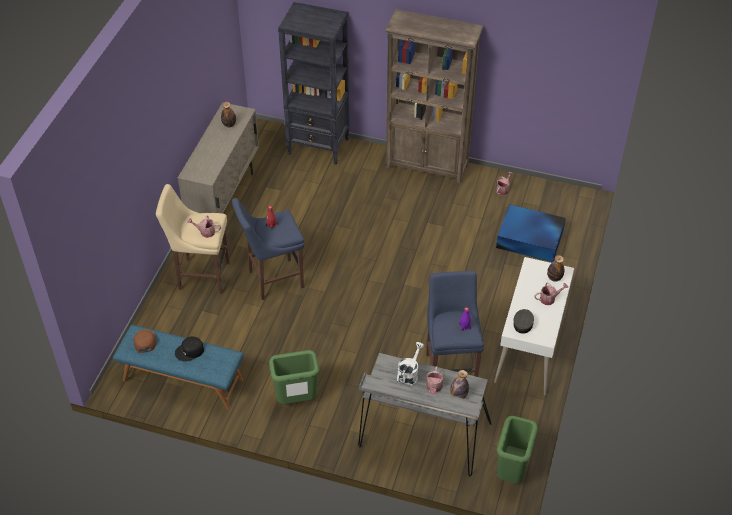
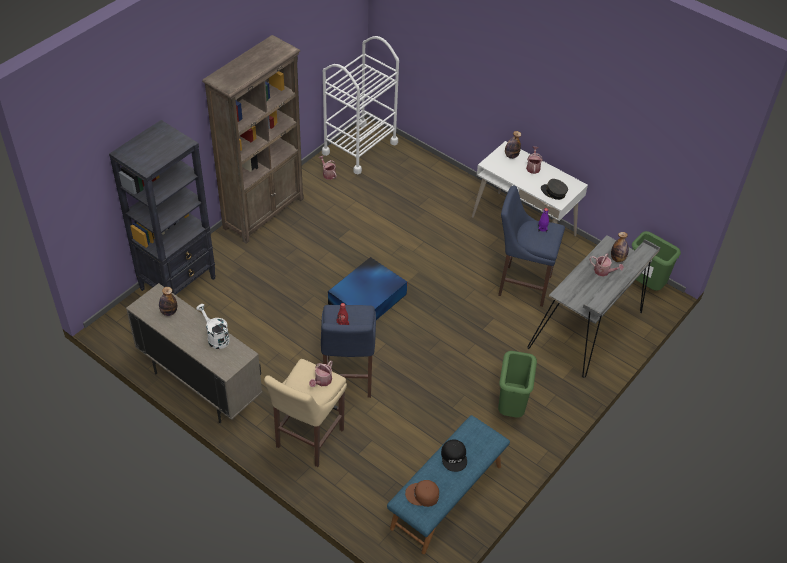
camera: 70 degrees left, 0 degrees up
white watering can [397,342,424,386] -> white watering can moved to [196,304,230,349]
blue storage box [496,204,566,262] -> blue storage box moved to [328,257,407,320]
none -> white cart [322,36,399,174]

